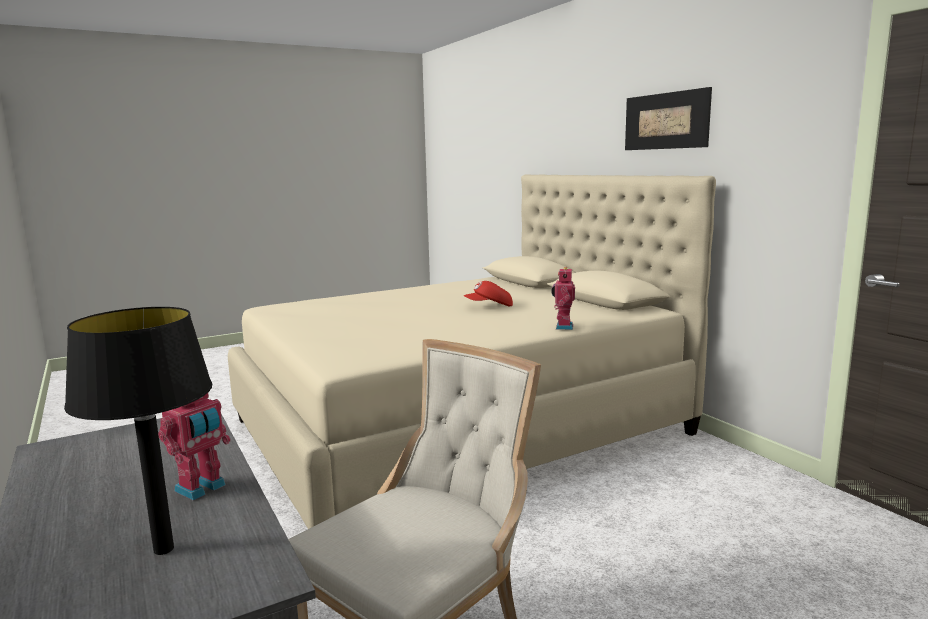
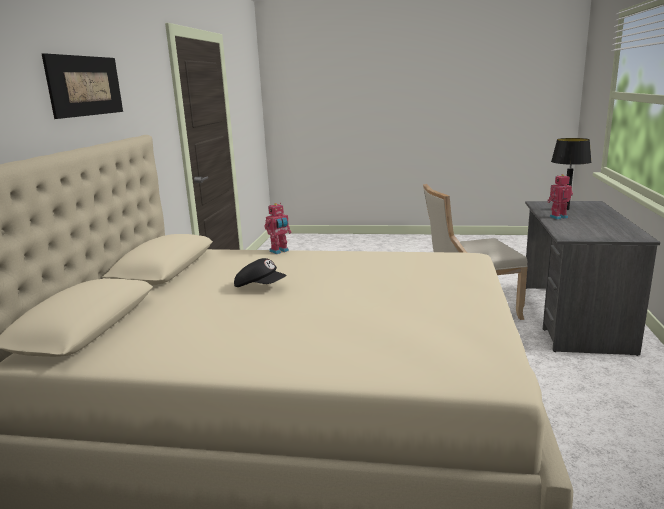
camera: 140 degrees left, 5 degrees up
red cap [464,281,513,306] -> black cap [234,258,286,287]

